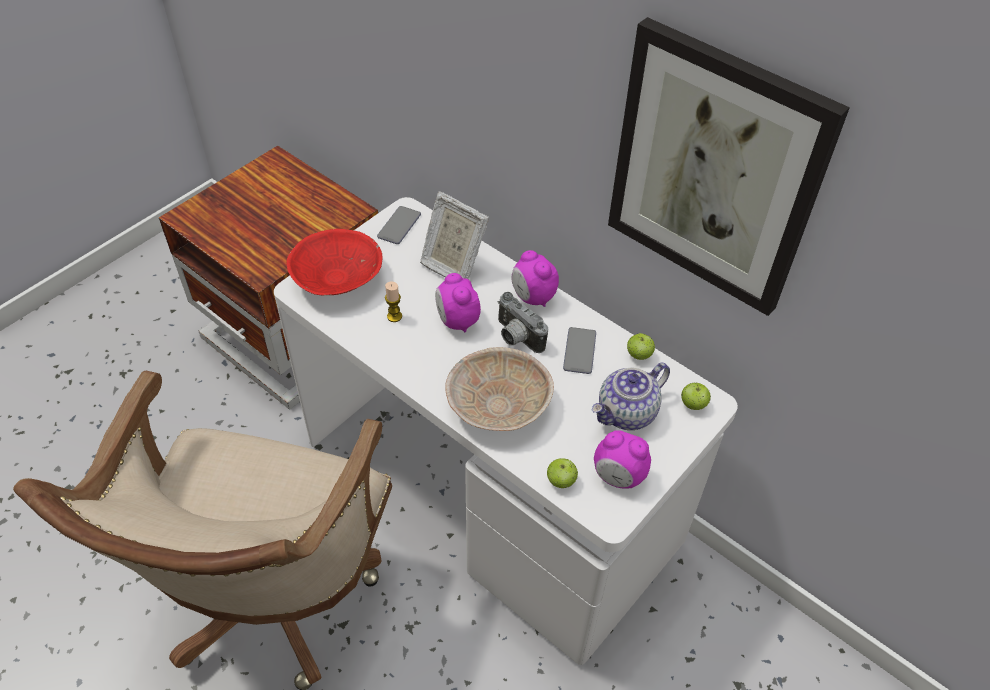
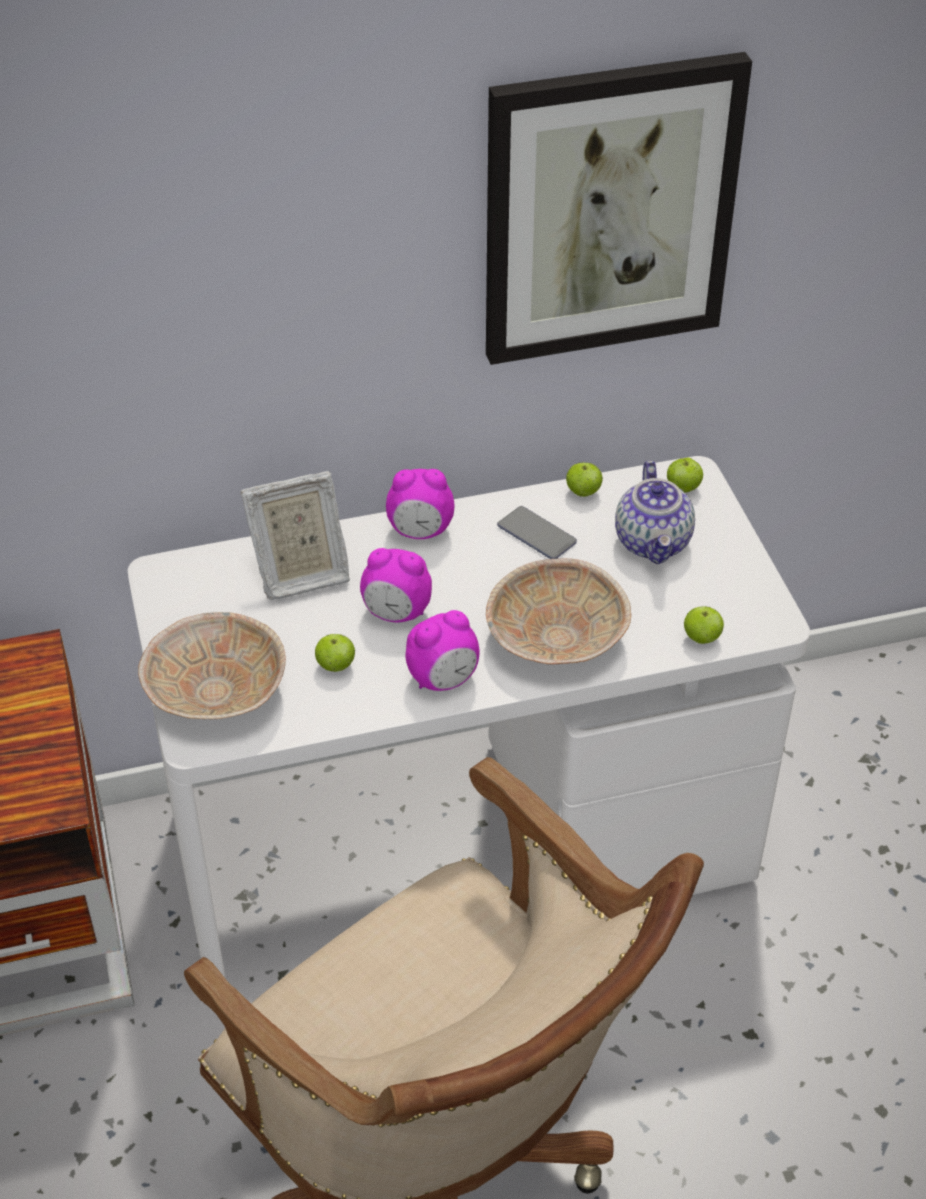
camera: 55 degrees left, 5 degrees down
red bowl [286,229,383,295] -> beige bowl [138,612,286,719]
phone [377,206,421,244] -> none
candle [385,282,402,322] -> apple [315,634,355,672]
camera [498,292,548,353] -> none
alarm clock [594,430,651,489] -> alarm clock moved to [405,610,480,691]

